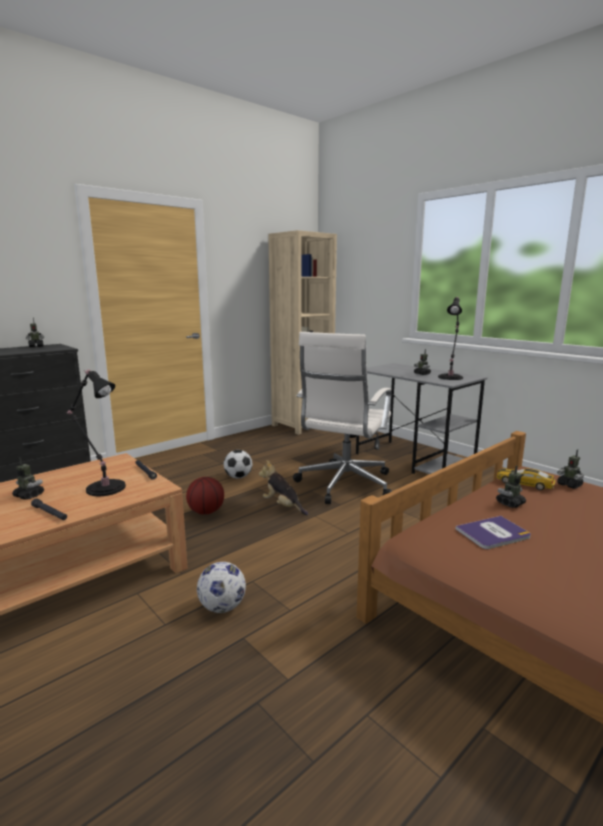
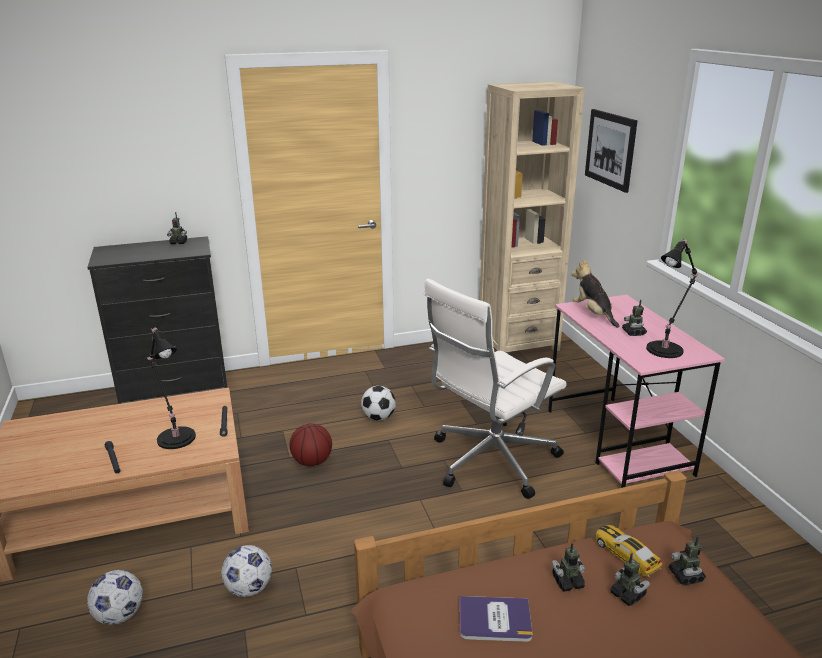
camera: 25 degrees right, 10 degrees up
toy robot [12,457,44,500] -> toy robot moved to [610,553,650,606]
plush toy [259,460,309,515] -> plush toy moved to [571,259,619,328]
grey desk [356,363,487,474] -> pink desk [548,295,725,488]
none -> football [87,570,143,625]
none -> picture [585,109,637,193]

